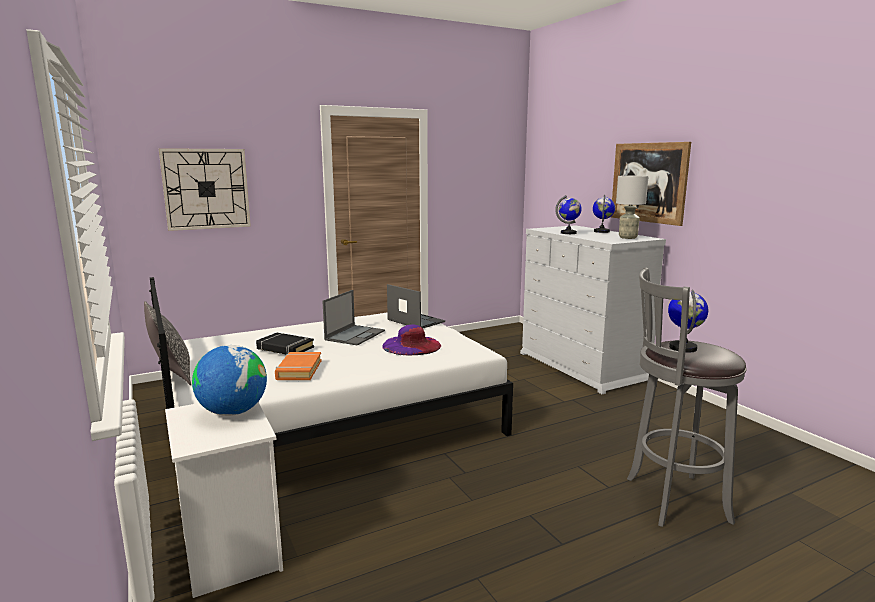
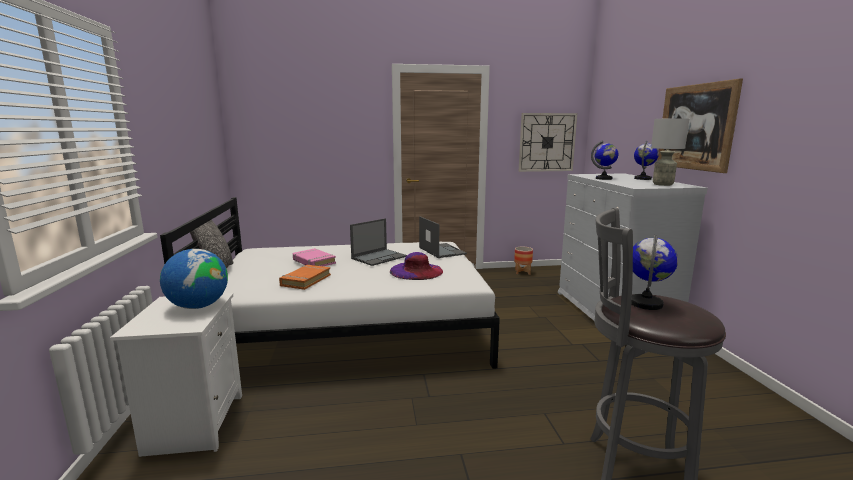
camera: 20 degrees right, 0 degrees up
wall clock [158,148,251,231] -> wall clock moved to [519,113,577,172]
black book [256,333,314,354] -> pink book [293,248,336,266]
none -> planter [514,247,533,275]

